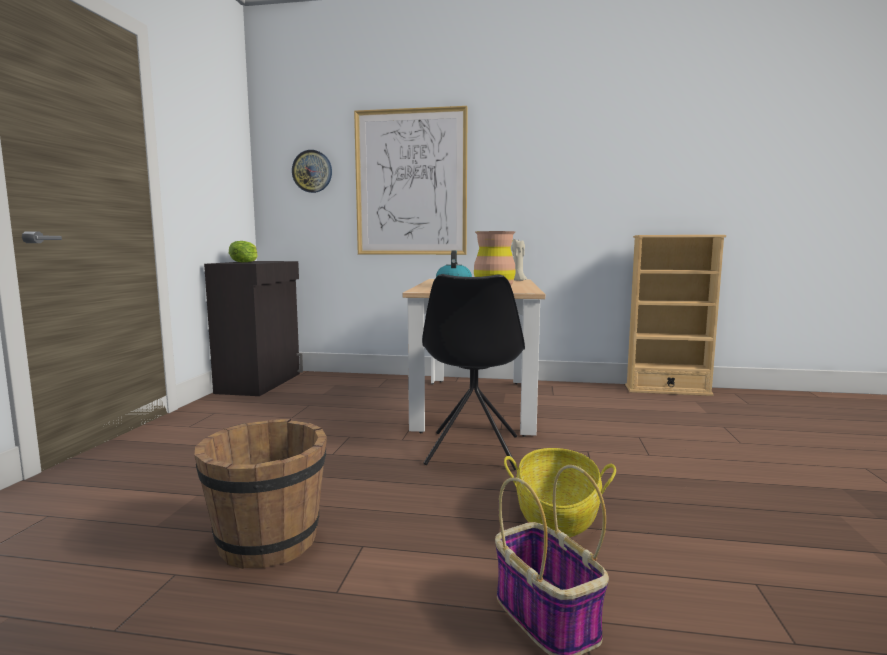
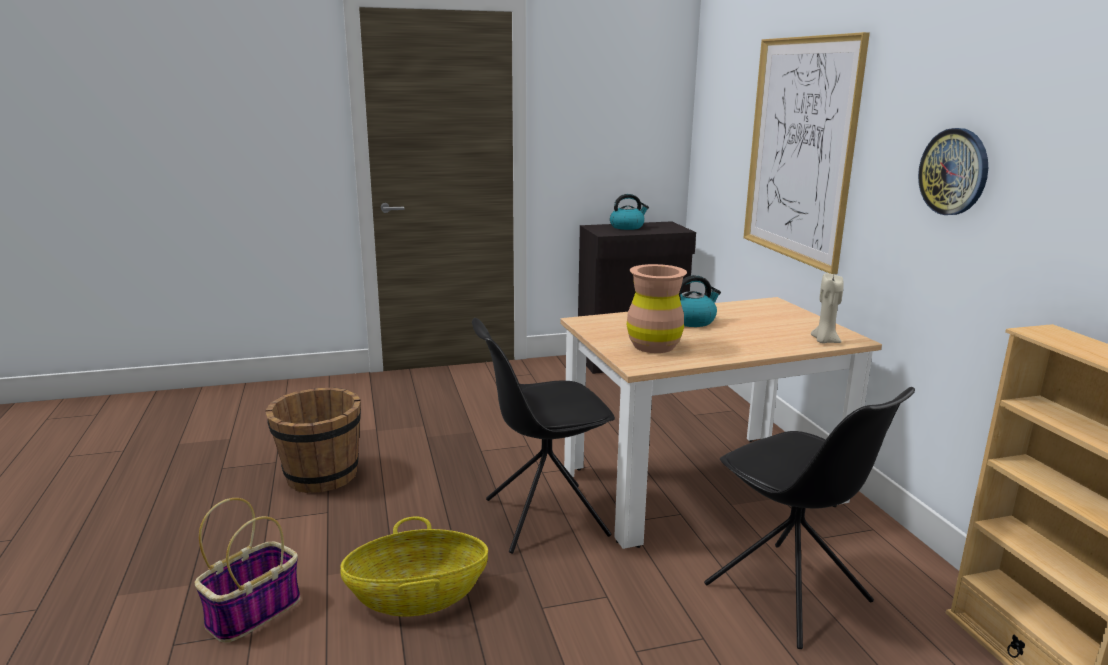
camera: 65 degrees right, 10 degrees up
lettuce [229,241,257,262] -> kettle [610,194,649,230]
wall clock [292,150,332,193] -> wall clock moved to [918,128,988,215]
none -> black chair [704,387,915,649]

